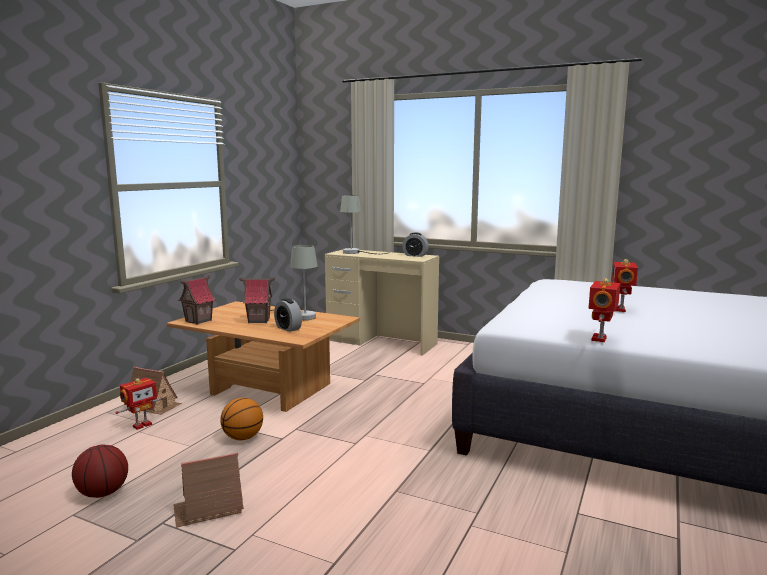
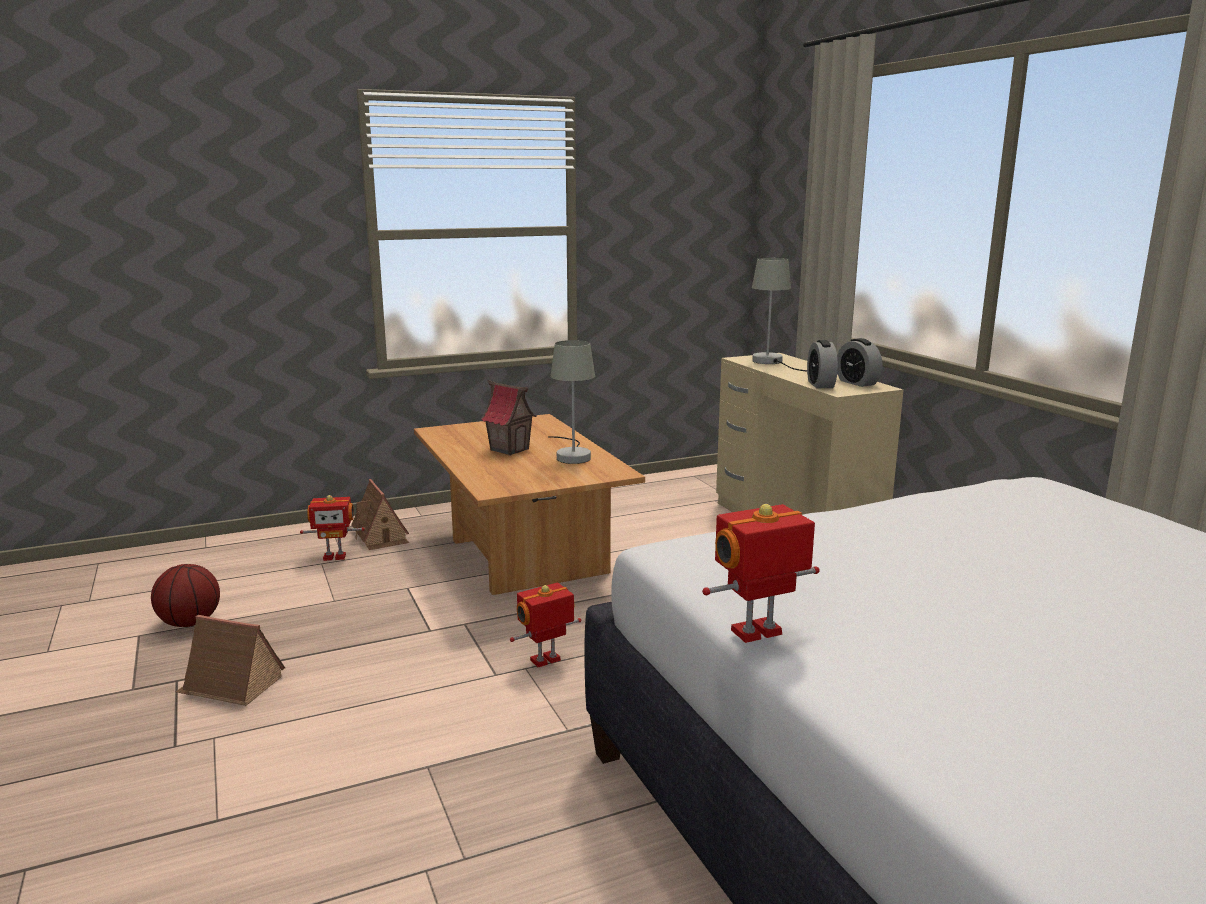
camera: 40 degrees right, 5 degrees up
toy house [178,275,216,324] -> none
basketball [220,398,263,440] -> none
alarm clock [274,298,302,332] -> alarm clock moved to [807,340,838,388]
toy robot [612,259,638,312] -> toy robot moved to [510,582,581,667]

